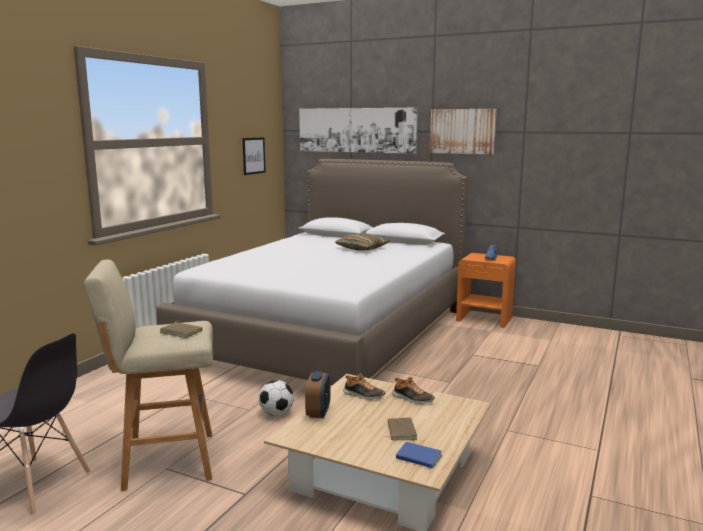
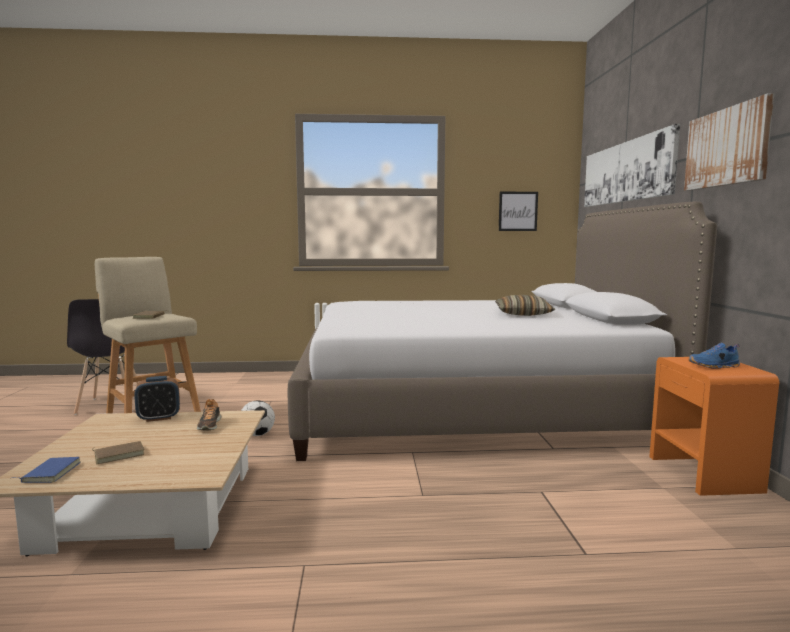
camera: 60 degrees right, 5 degrees down
shoe [392,377,435,404] -> none

